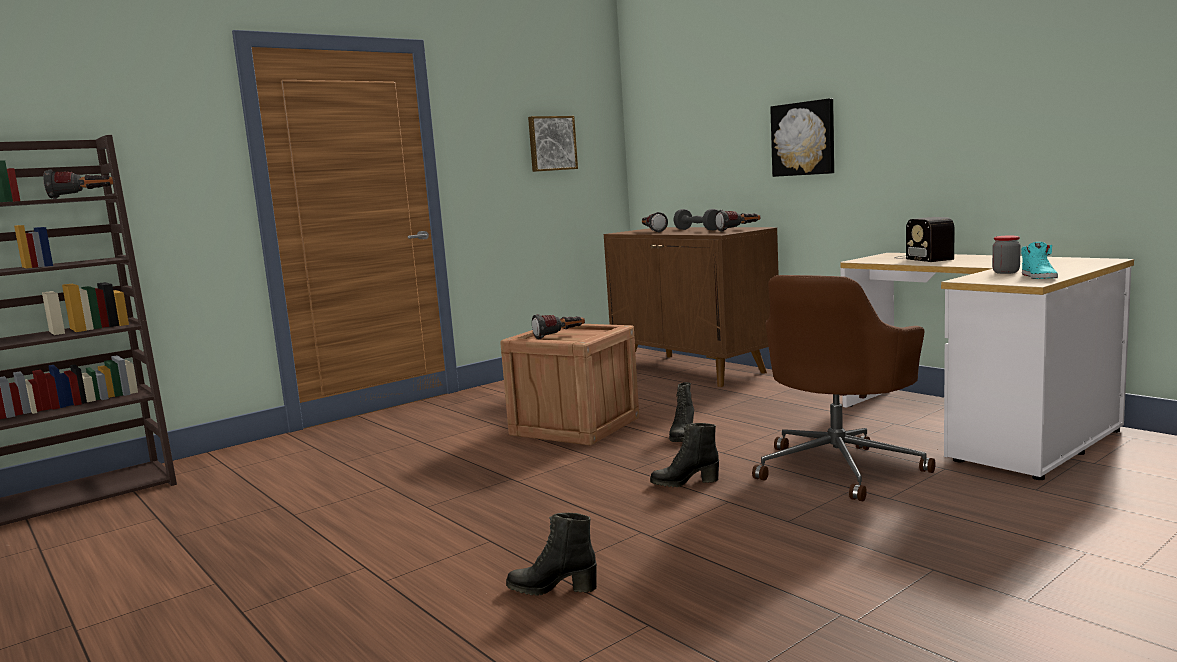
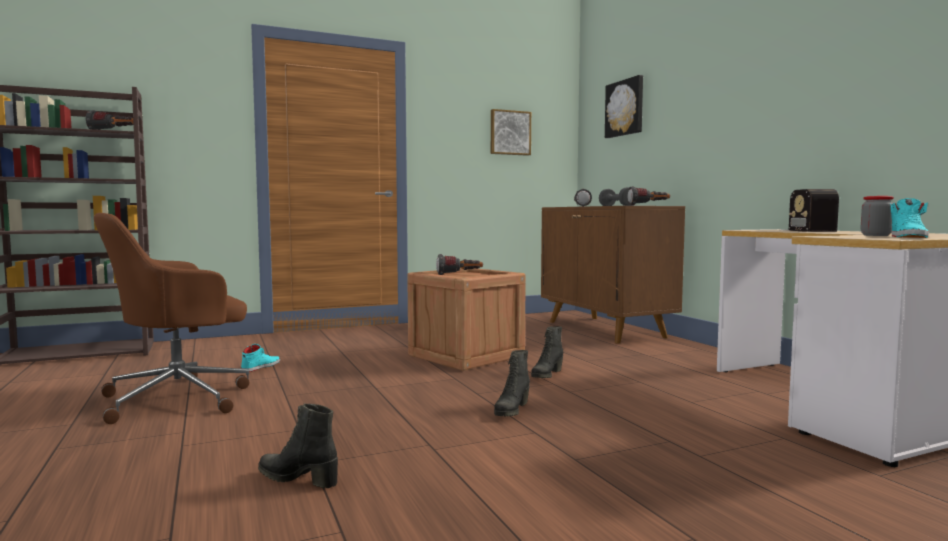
camera: 15 degrees right, 5 degrees down
black boot [650,423,719,487] -> black boot turned 75 degrees counterclockwise [494,350,530,416]
brown office chair [752,275,936,501] -> brown office chair moved to [94,213,249,424]
picture [770,98,834,177] -> picture moved to [605,75,643,138]
none -> turquoise shoe [241,344,280,372]

